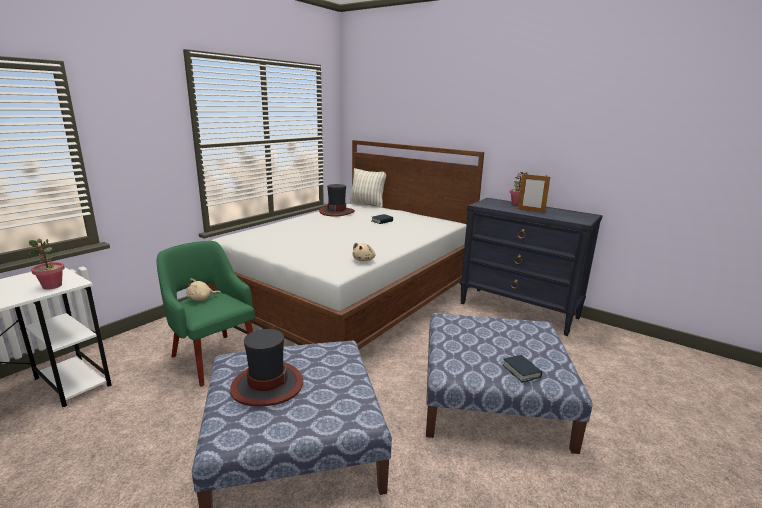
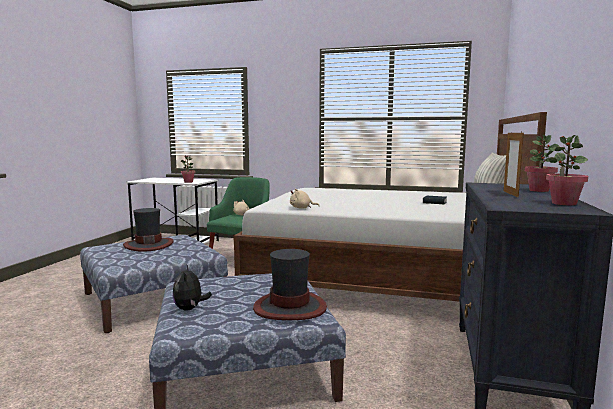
camera: 70 degrees right, 10 degrees down
hat [319,184,355,217] -> hat moved to [253,249,327,320]
book [503,355,542,383] -> plush toy [173,265,212,311]
none -> potted plant [546,135,588,206]

